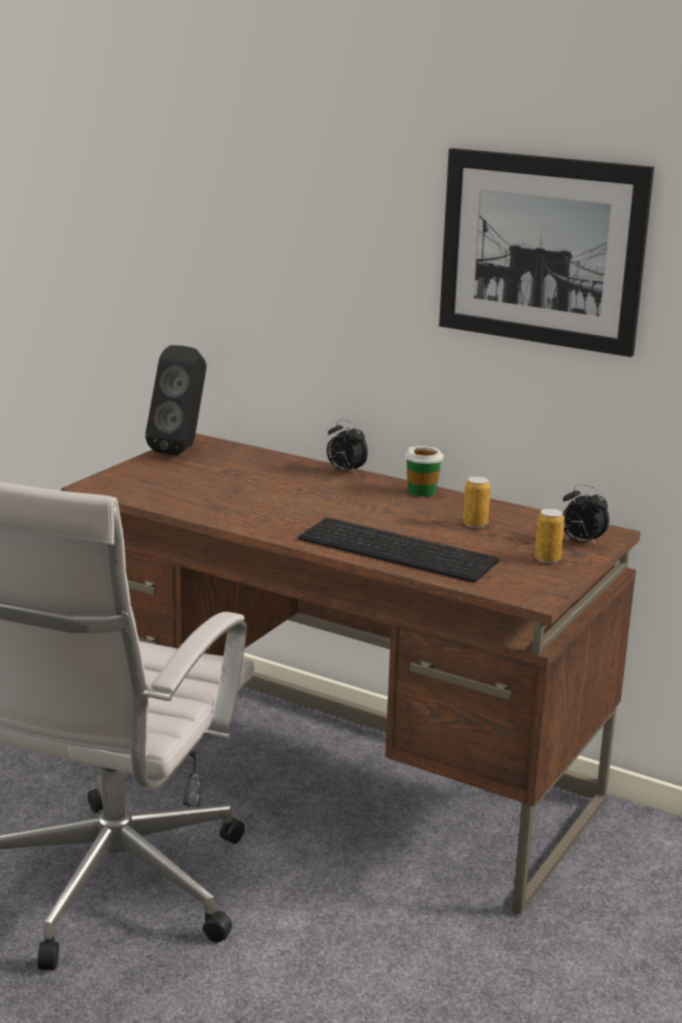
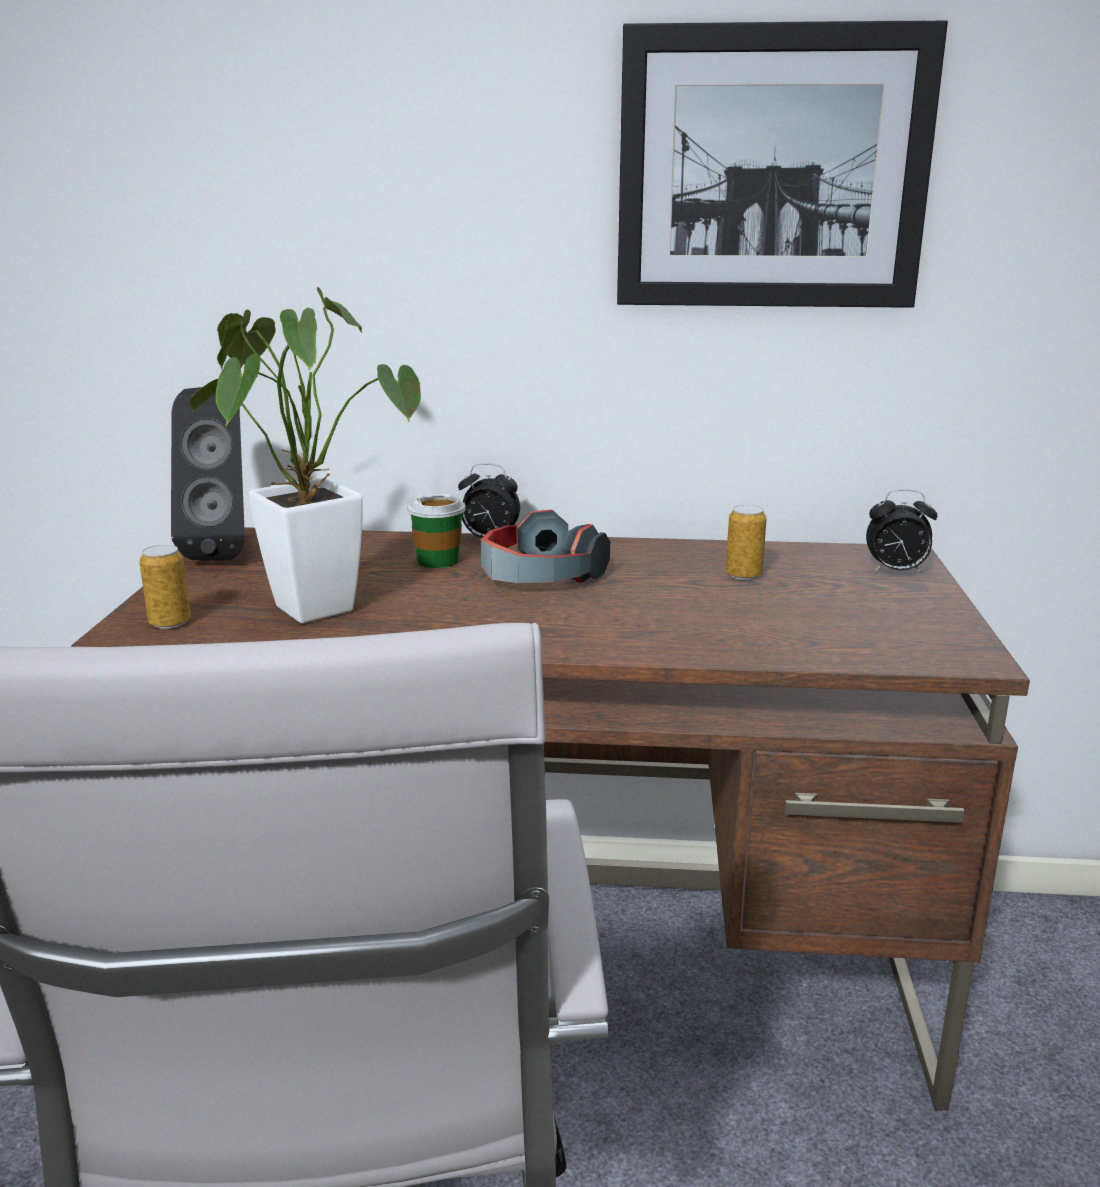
camera: 25 degrees left, 0 degrees up
keyboard [298,518,499,583] -> none
cup [405,446,444,497] -> cup moved to [407,494,466,568]
can [534,508,565,563] -> can moved to [139,545,191,629]
none -> potted plant [189,287,421,623]
none -> headphones [481,510,610,583]

